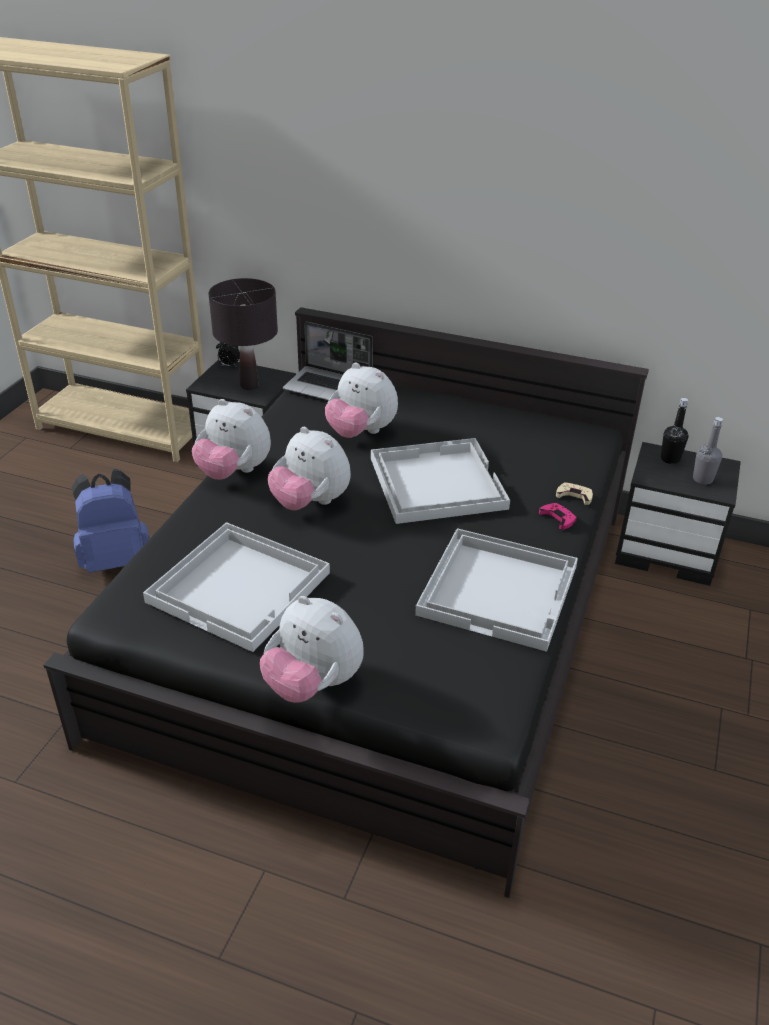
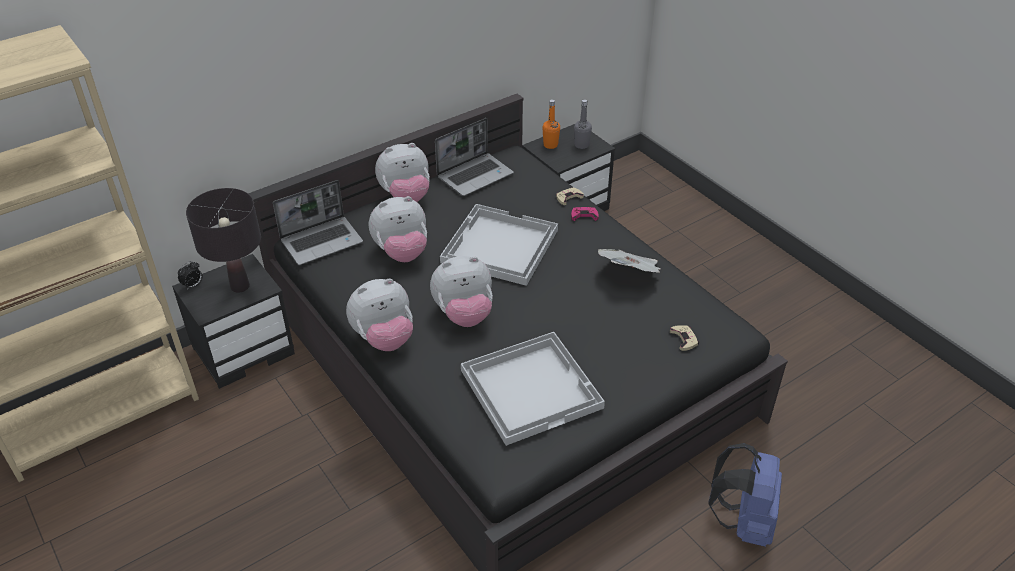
camera: 55 degrees left, 5 degrees up
blue backpack [71,468,150,573] -> blue backpack moved to [708,443,782,547]
plush toy [260,596,364,703] -> plush toy moved to [375,143,430,202]
white tray [415,528,578,652] -> newspaper [598,249,660,273]
black bottle [661,398,689,464] -> orange bottle [542,99,560,149]
none -> laptop [435,118,514,196]
none -> beige game controller [670,325,699,351]

